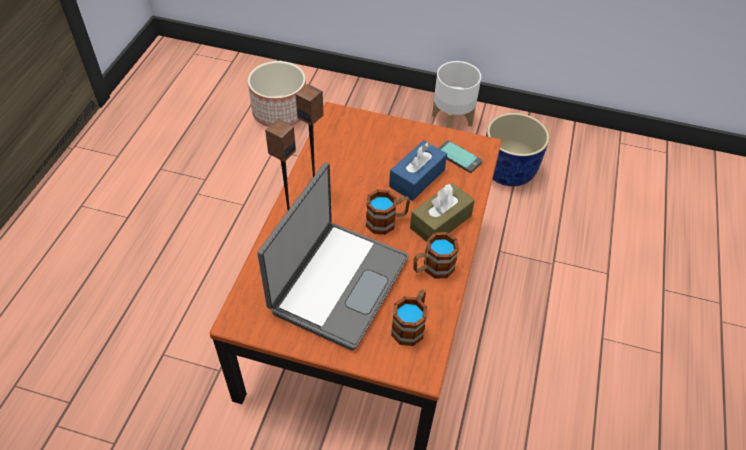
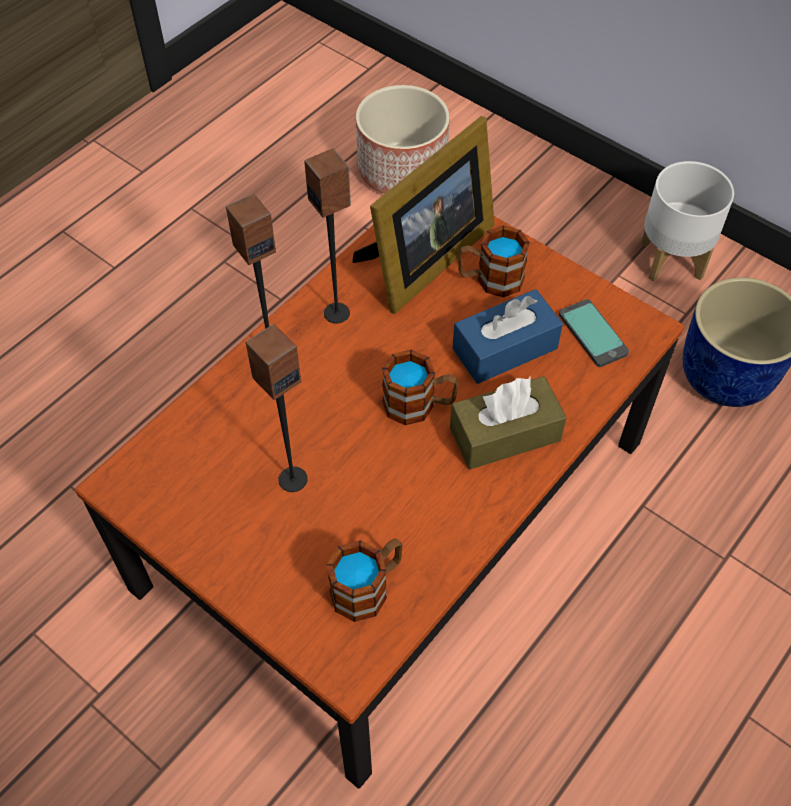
camera: 25 degrees right, 5 degrees up
laptop [257,163,409,351] -> speaker [246,324,308,492]
mug [413,232,459,279] -> mug moved to [458,225,530,298]
none -> picture frame [352,116,495,314]

